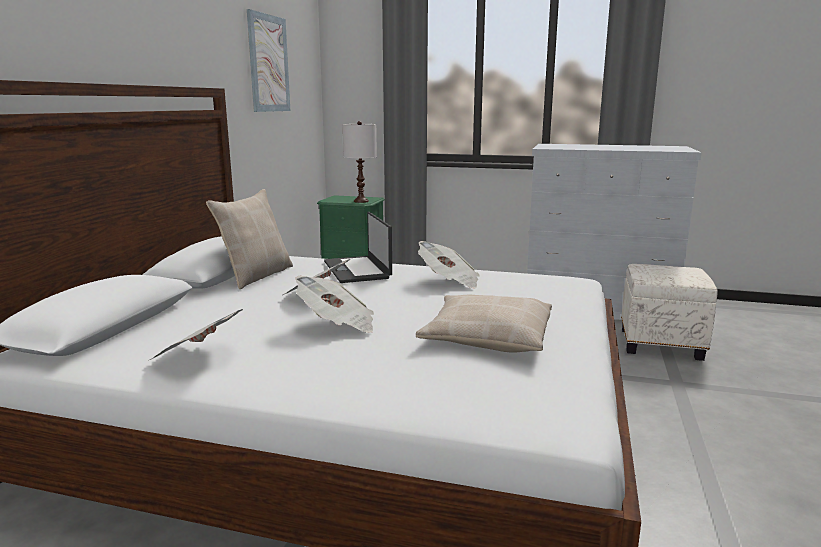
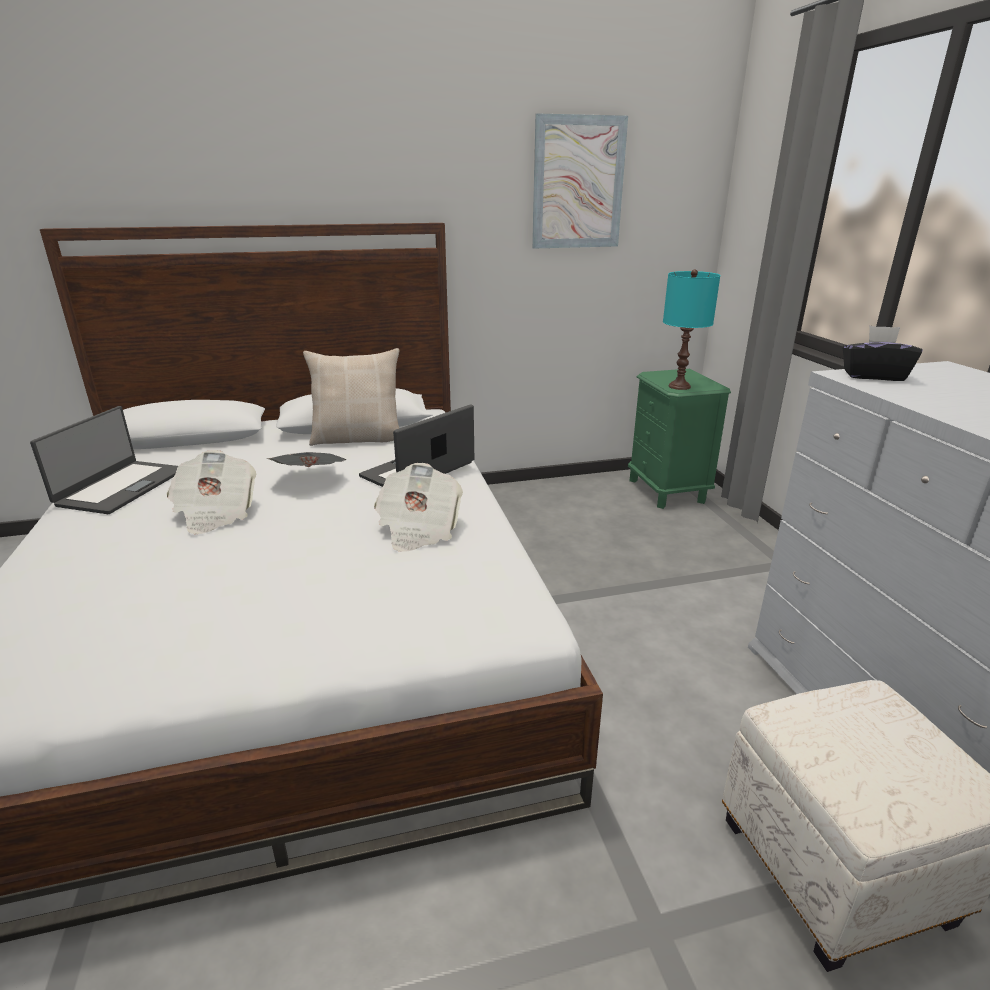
camera: 60 degrees right, 10 degrees up
newspaper [150,309,243,360] -> laptop [30,406,178,514]
white table lamp [342,121,377,203] -> turquoise table lamp [663,269,720,390]
beige pillow [416,295,552,352] -> none
none -> black tissue box [842,326,922,381]

